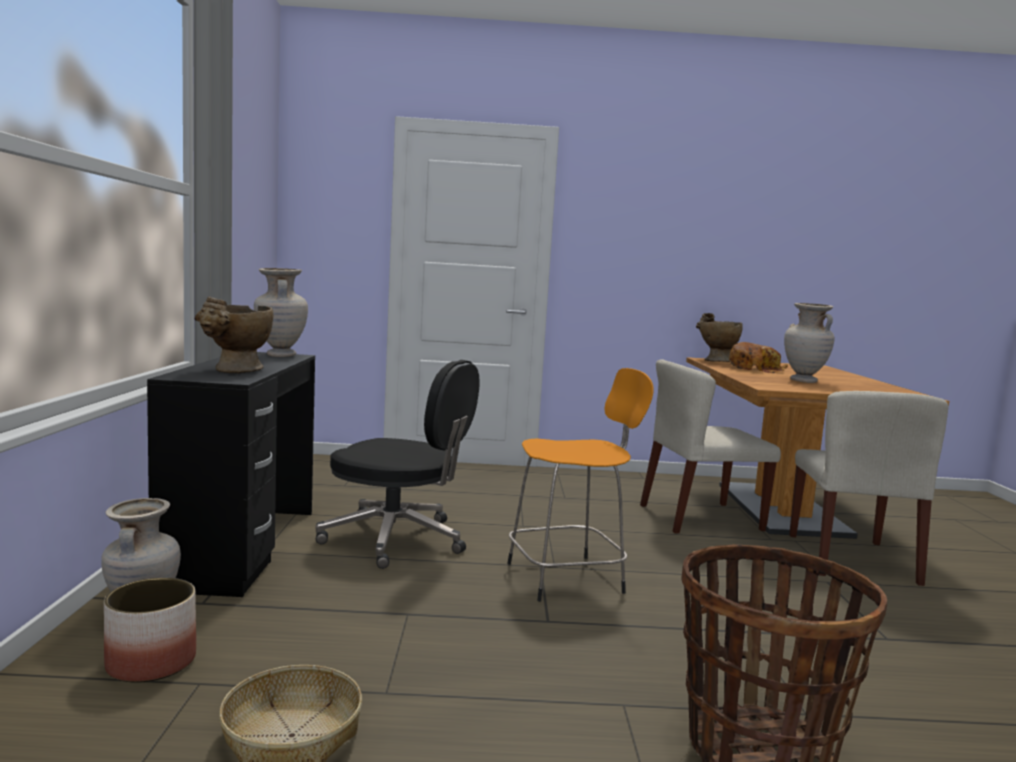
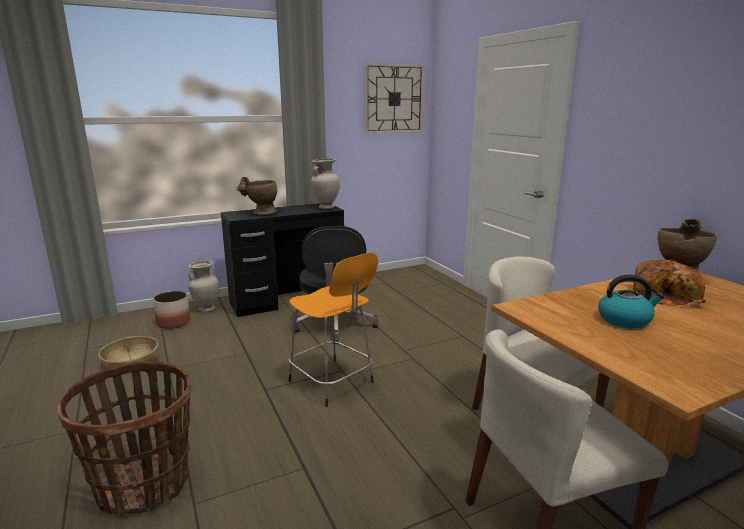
camera: 65 degrees right, 10 degrees up
beige vase [784,303,835,383] -> kettle [598,275,664,329]
none -> wall clock [364,63,424,134]

